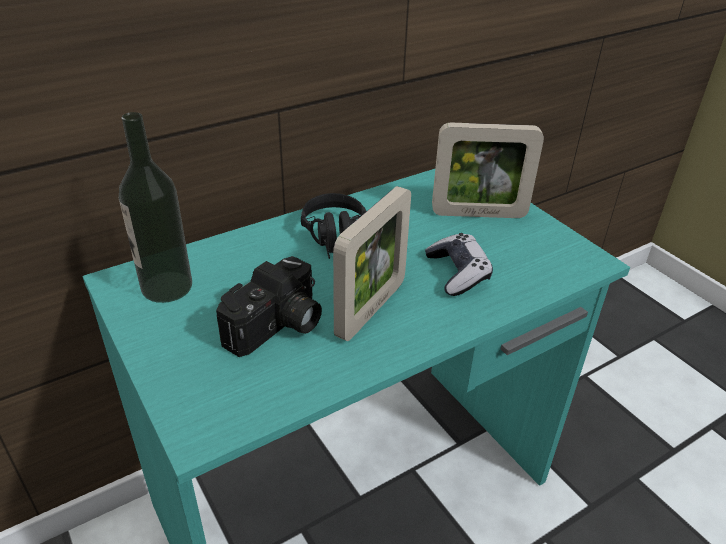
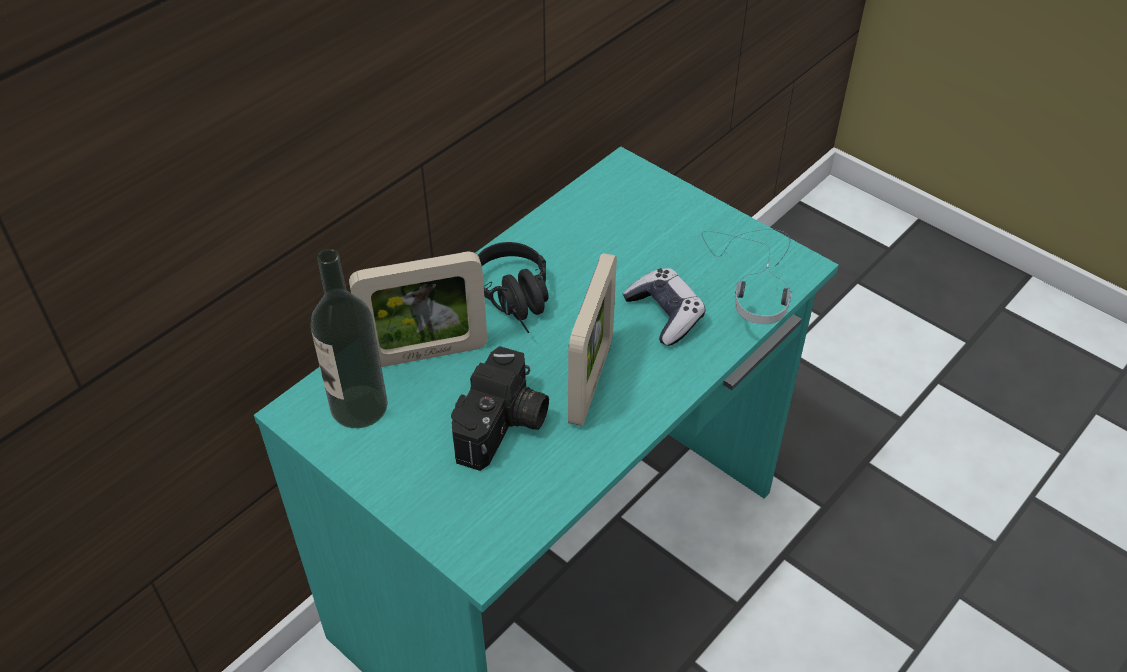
camera: 15 degrees left, 10 degrees up
picture frame [432,122,544,218] -> picture frame moved to [349,251,487,367]
none -> headphones [702,229,792,324]

